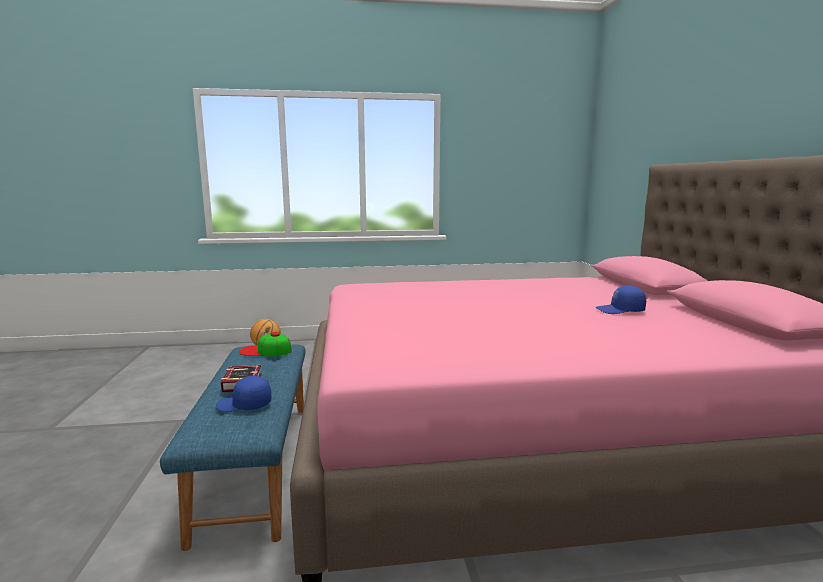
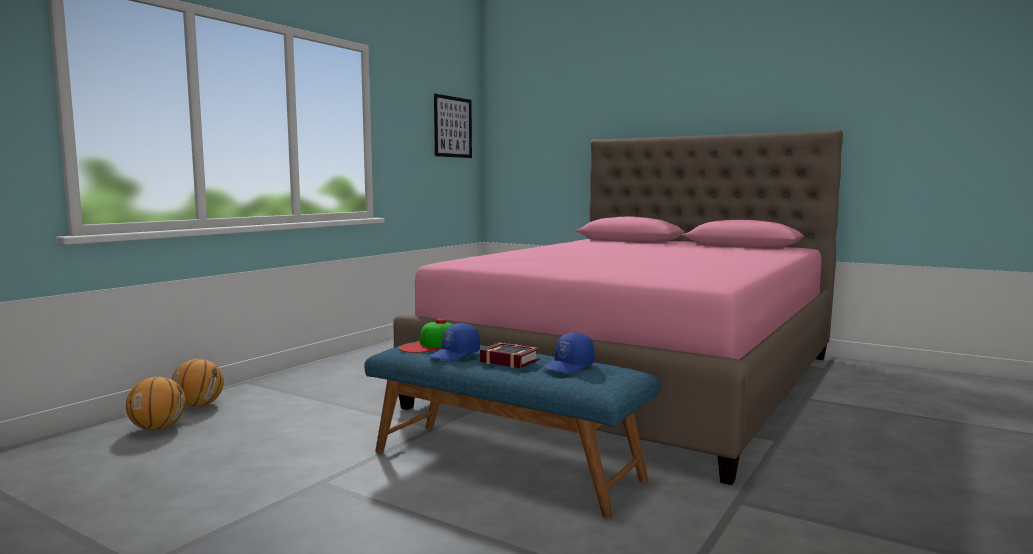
camera: 50 degrees left, 5 degrees down
blue cap [596,285,646,314] -> blue cap moved to [429,323,480,361]
none -> basketball [126,377,186,431]
none -> picture [434,94,472,158]

